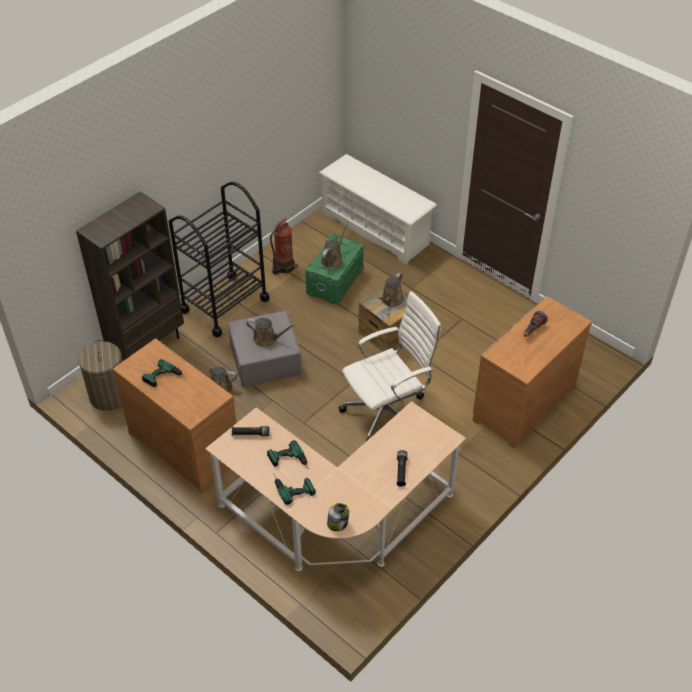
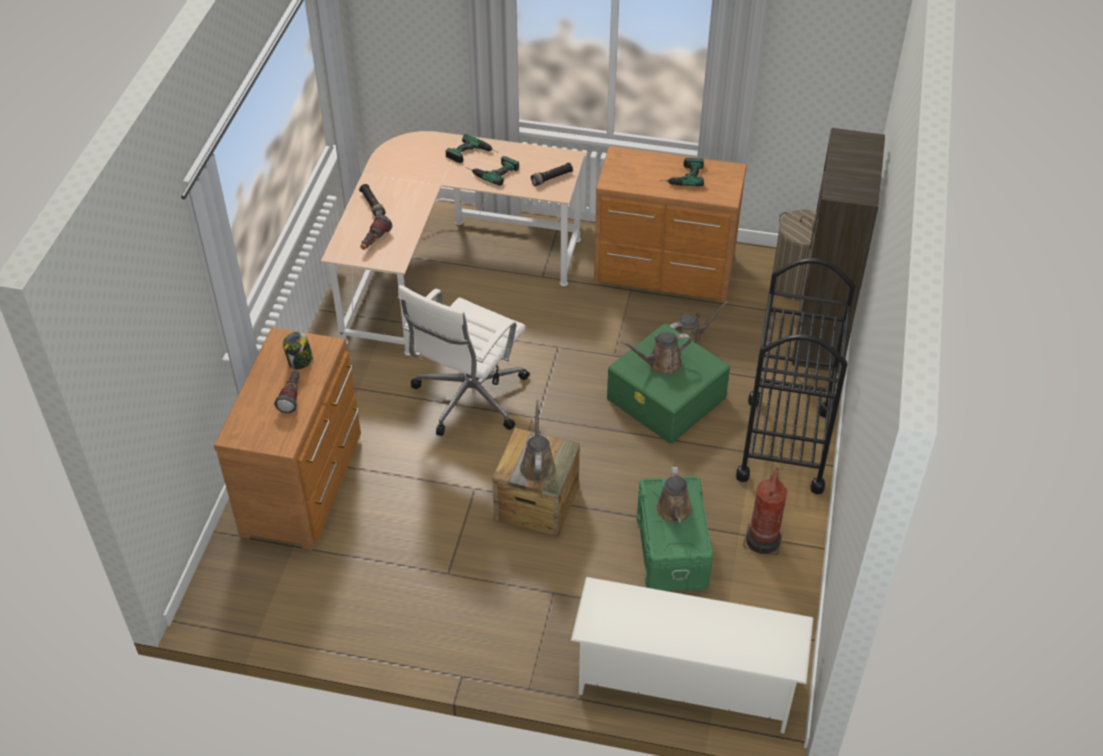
camera: 150 degrees right, 0 degrees up
grey storage box [228,311,302,387] -> green storage box [607,324,730,444]
jar [327,503,349,531] -> jar moved to [283,332,313,370]
none -> flashlight [361,215,392,250]

